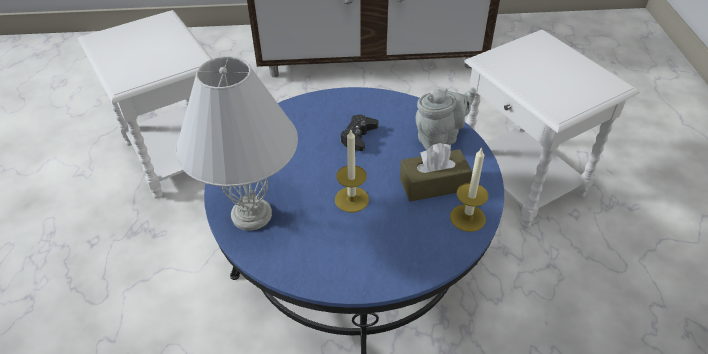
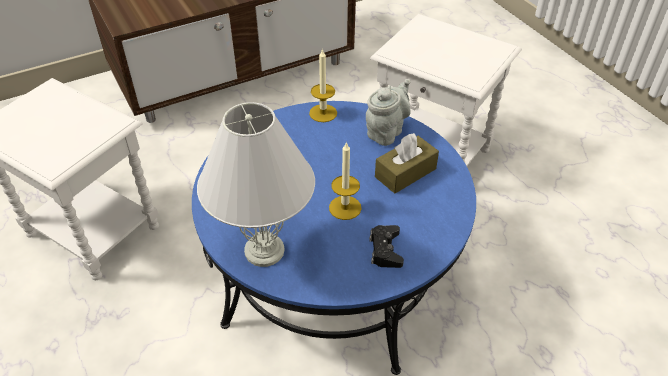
camera: 25 degrees left, 0 degrees up
black game controller [340,115,378,151] -> black game controller moved to [369,225,404,268]
candle [450,147,488,232] -> candle moved to [309,49,337,122]

